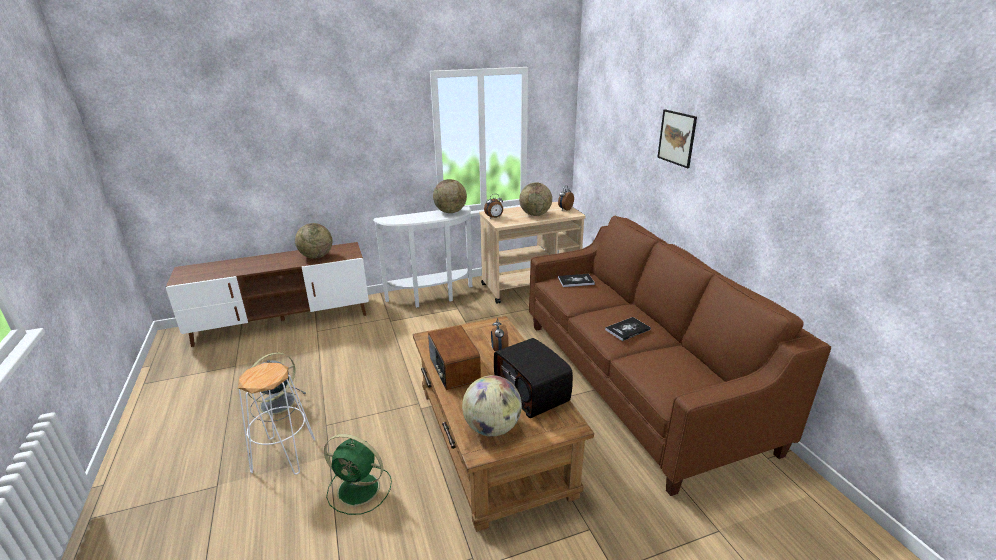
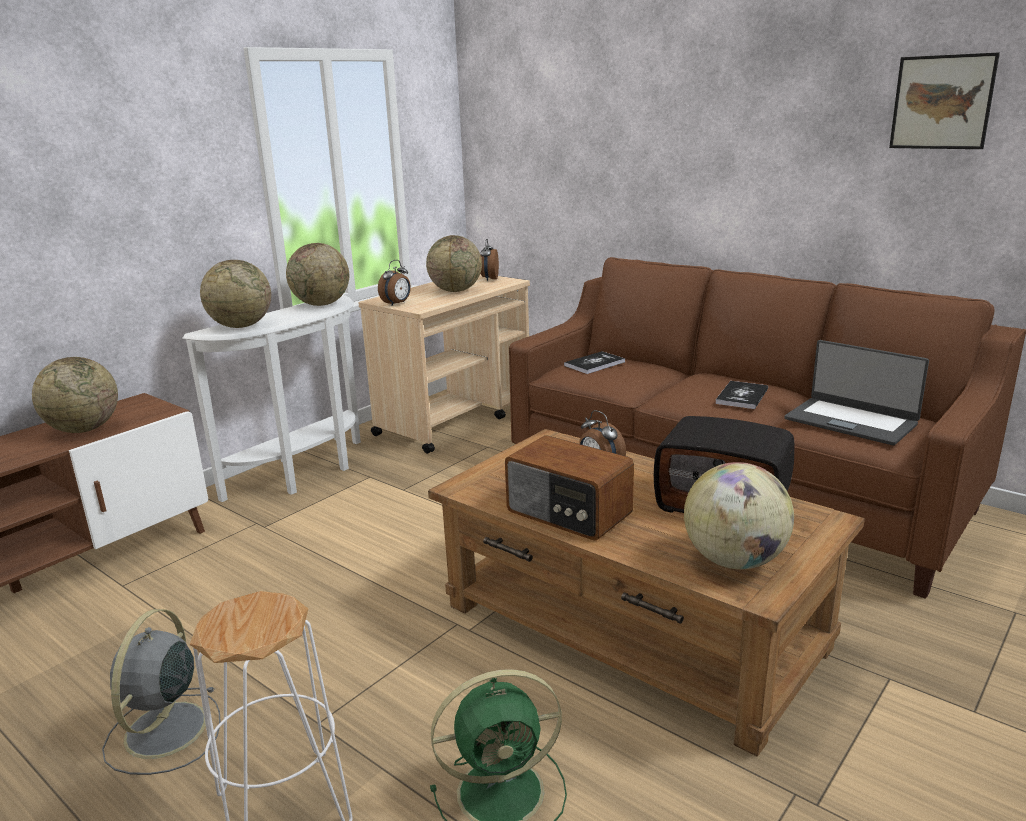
camera: 30 degrees left, 5 degrees down
picture [657,109,697,168] -> picture moved to [889,52,1000,149]
none -> globe [200,260,271,328]
none -> laptop [785,340,929,445]

